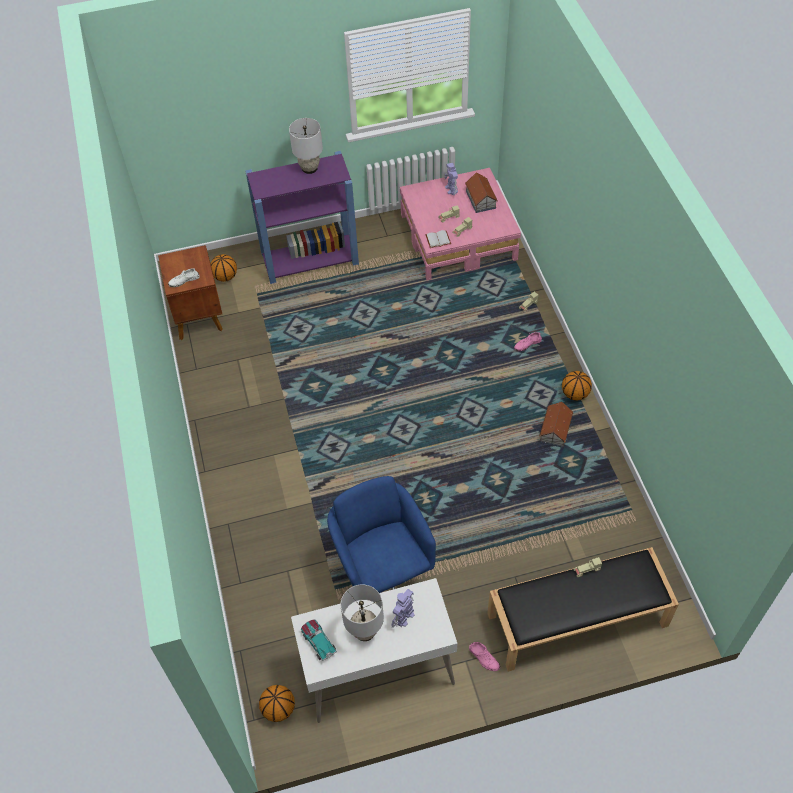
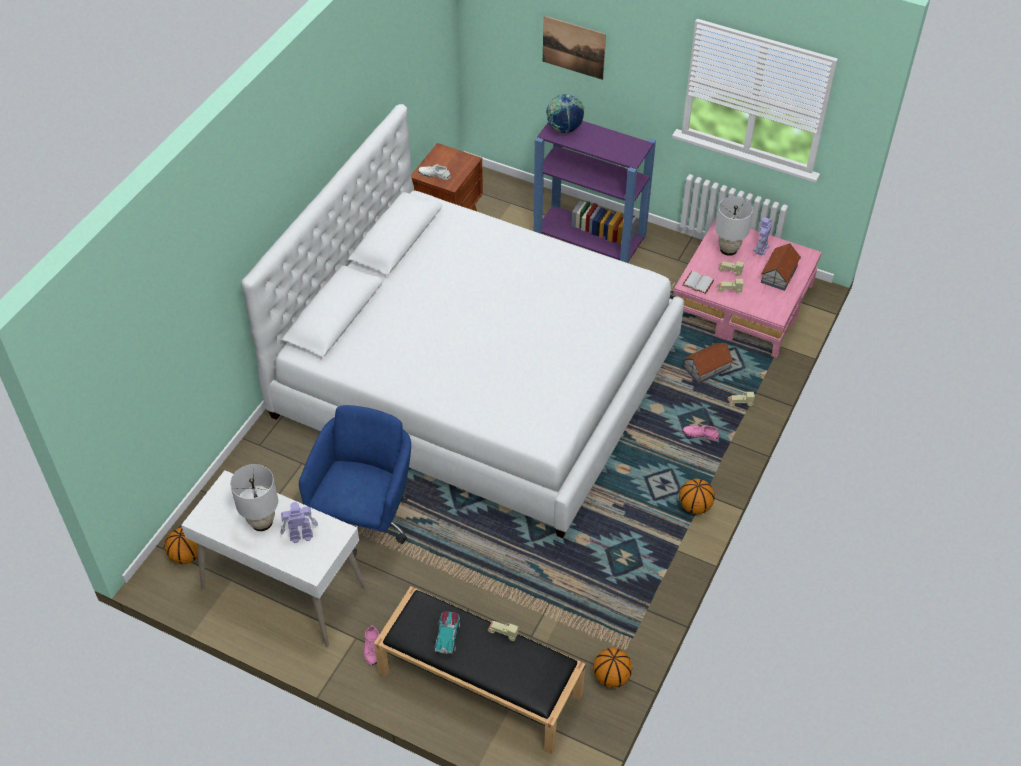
camera: 40 degrees right, 5 degrees down
basketball [210,254,237,282] -> basketball moved to [593,648,632,688]
white table lamp [289,118,323,174] -> white table lamp moved to [715,197,753,256]
toy car [301,619,337,661] -> toy car moved to [434,612,460,654]
toy house [539,402,573,448] -> toy house moved to [683,343,733,384]
none -> white bed [241,104,684,538]
none -> picture [543,16,606,80]
none -> globe [546,94,584,134]

